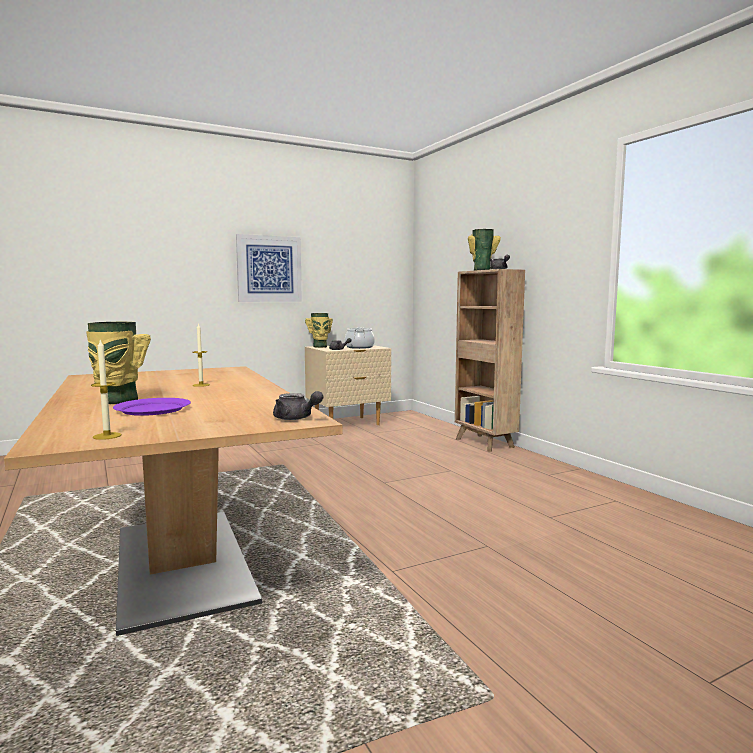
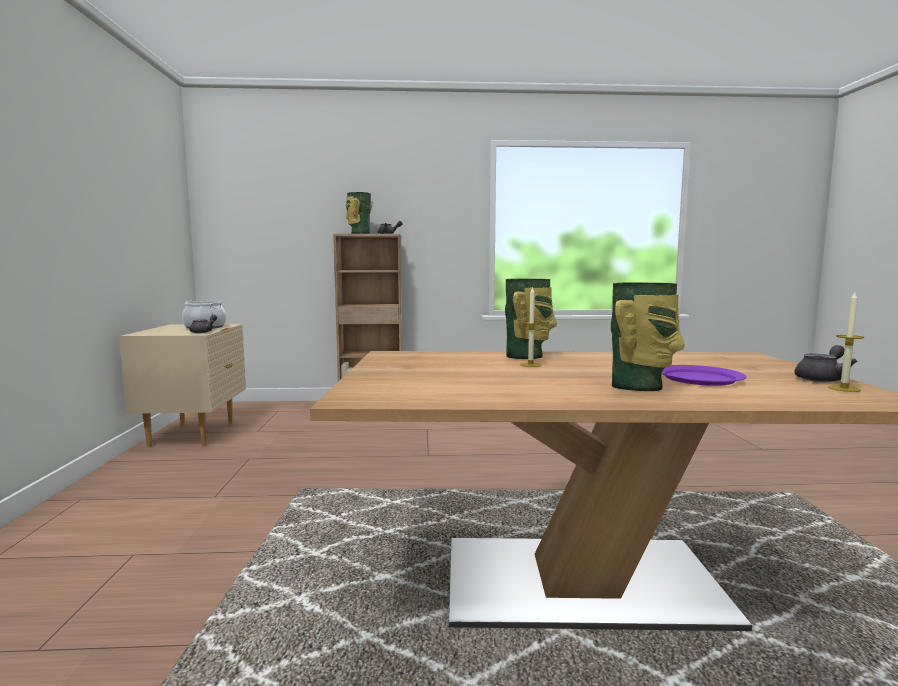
camera: 65 degrees left, 0 degrees up
picture [236,234,302,302] -> none
grey teapot [273,391,323,420] -> grey teapot moved to [794,345,857,382]
vase [305,313,333,348] -> vase moved to [505,279,557,359]

